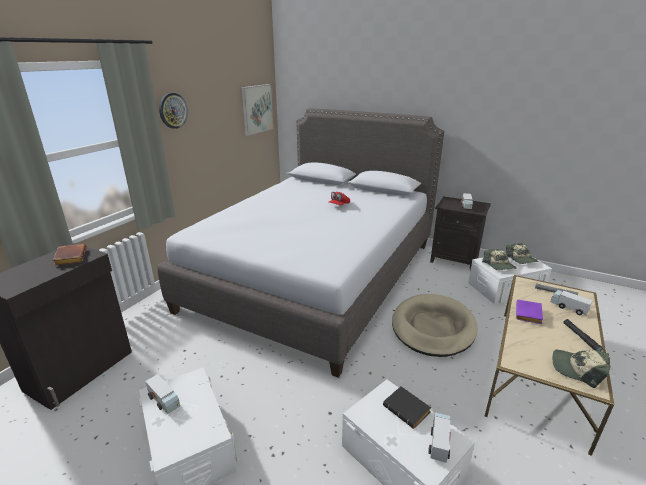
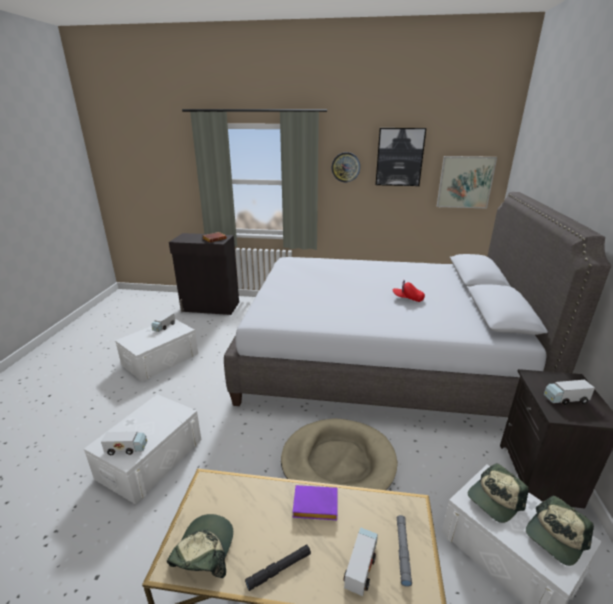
camera: 70 degrees right, 0 degrees up
black book [383,386,431,429] -> none
none -> picture [375,128,426,186]

